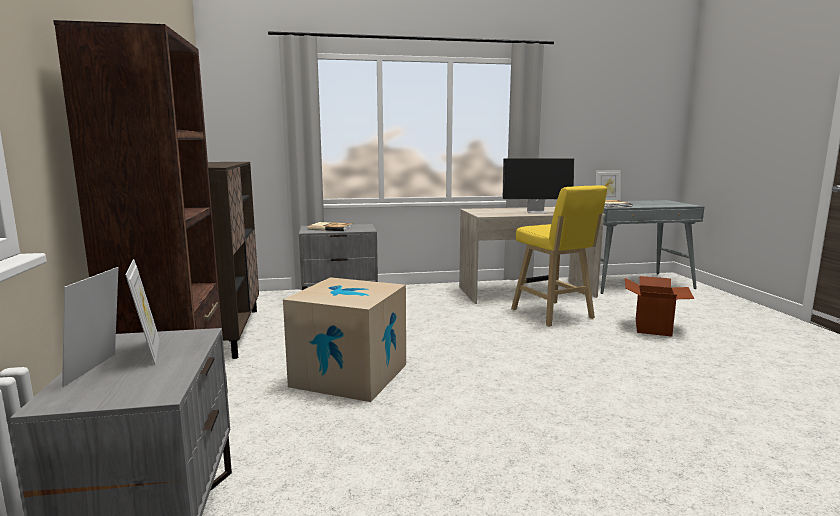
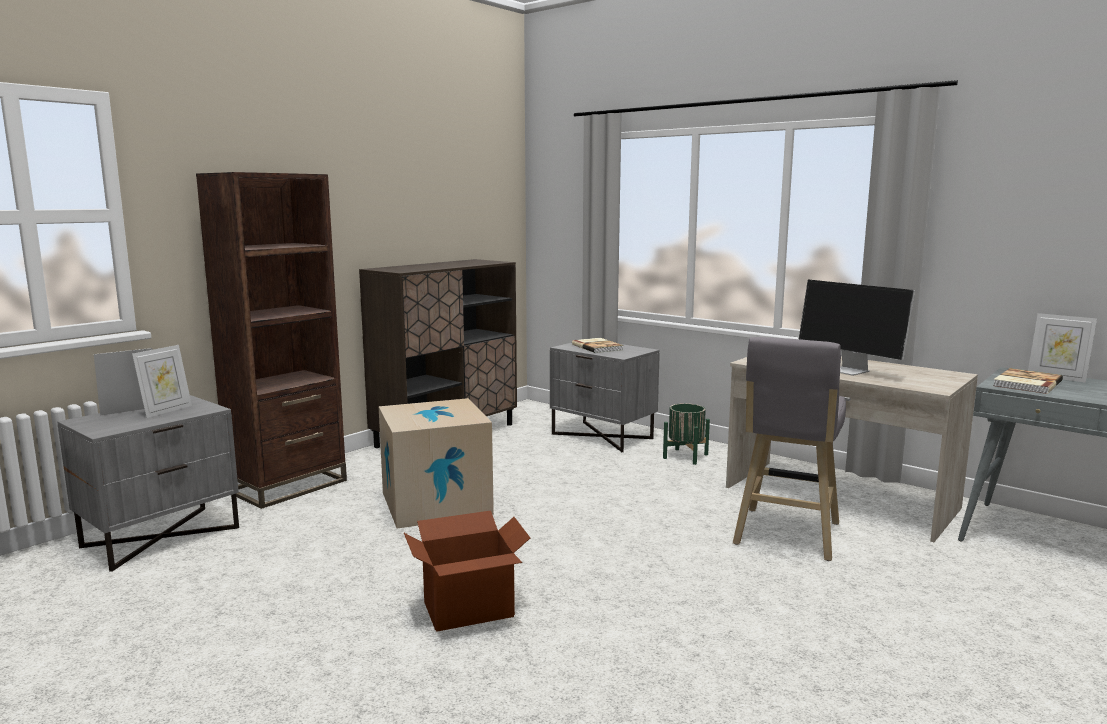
camera: 50 degrees right, 0 degrees up
yellow stool [511,185,607,327] -> grey stool [733,337,846,561]
cardboard box [625,276,694,337] -> cardboard box moved to [404,511,530,632]
none -> green planter [663,403,710,465]

